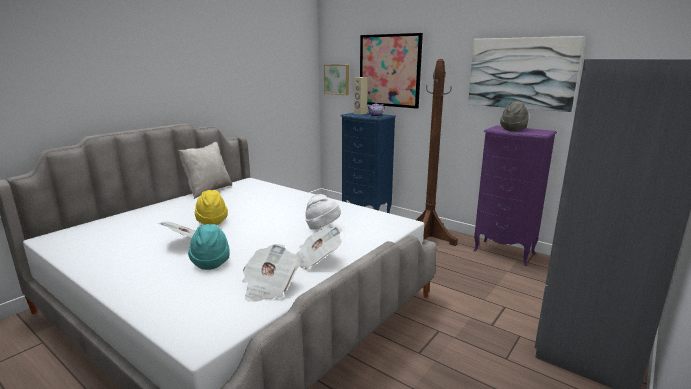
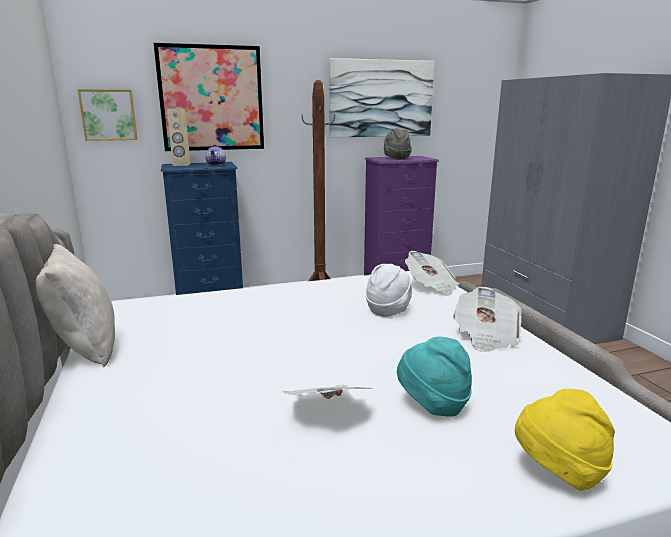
camera: 55 degrees left, 0 degrees up
yellow hat [195,190,228,225] -> yellow hat moved to [515,389,615,491]
newspaper [242,244,299,302] -> newspaper moved to [405,251,459,296]

